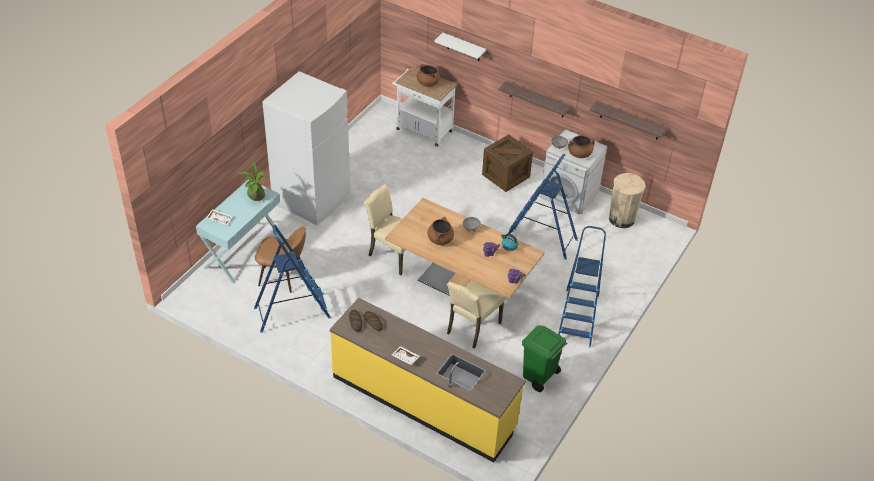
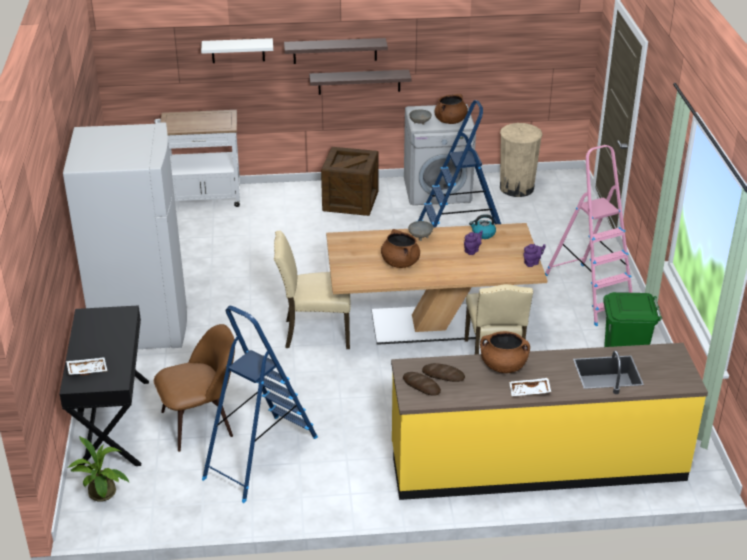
camera: 35 degrees left, 10 degrees down
turquoise desk [196,180,281,283] -> black desk [59,305,149,466]
potted plant [239,160,269,201] -> potted plant moved to [68,437,129,502]
brown cooking pot [417,64,440,87] -> brown cooking pot moved to [480,331,530,373]
blue step ladder [558,226,606,347] -> pink step ladder [545,145,633,326]
shelf [590,101,667,140] -> shelf moved to [284,38,388,64]

